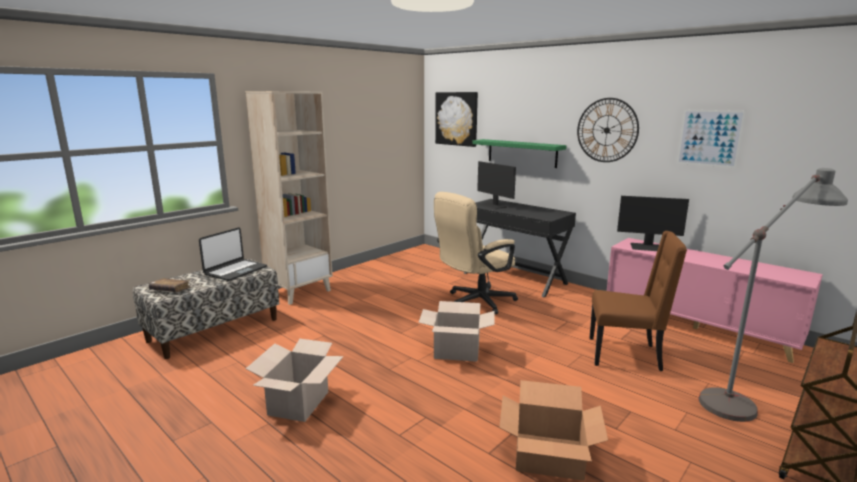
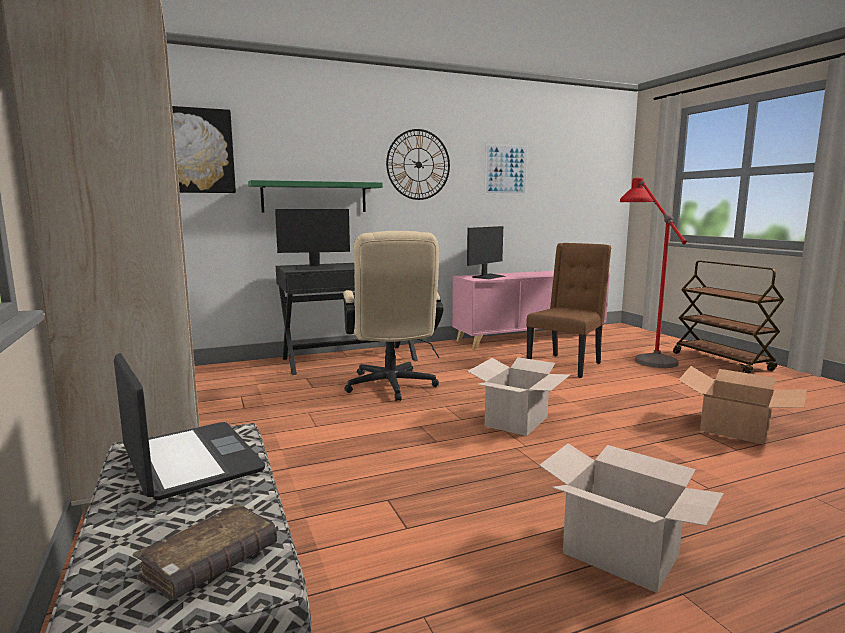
camera: 65 degrees left, 5 degrees down
grey floor lamp [698,168,848,422] -> red floor lamp [620,177,687,368]

